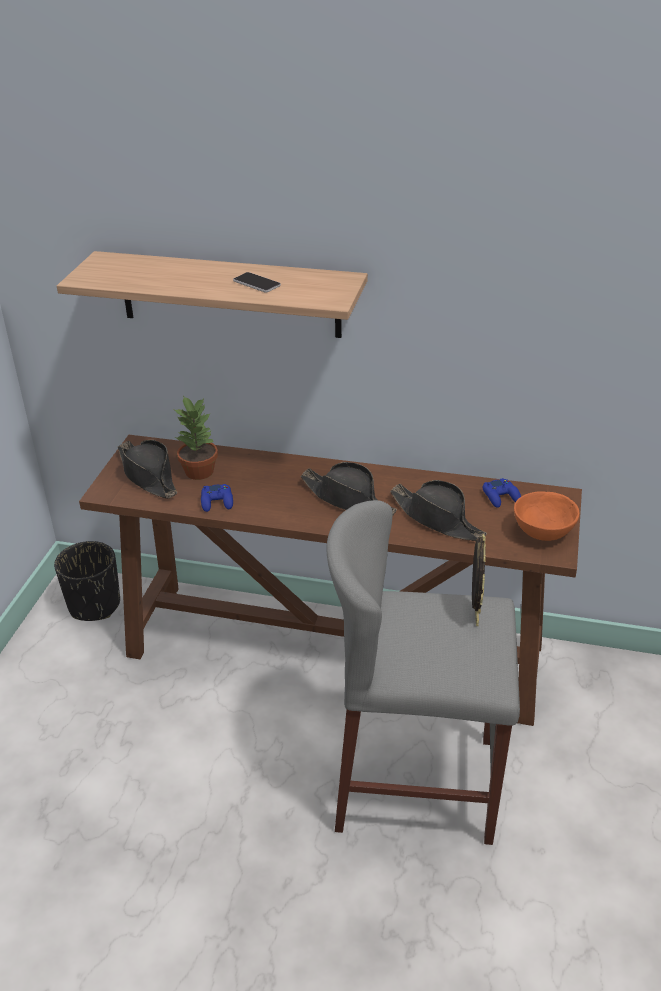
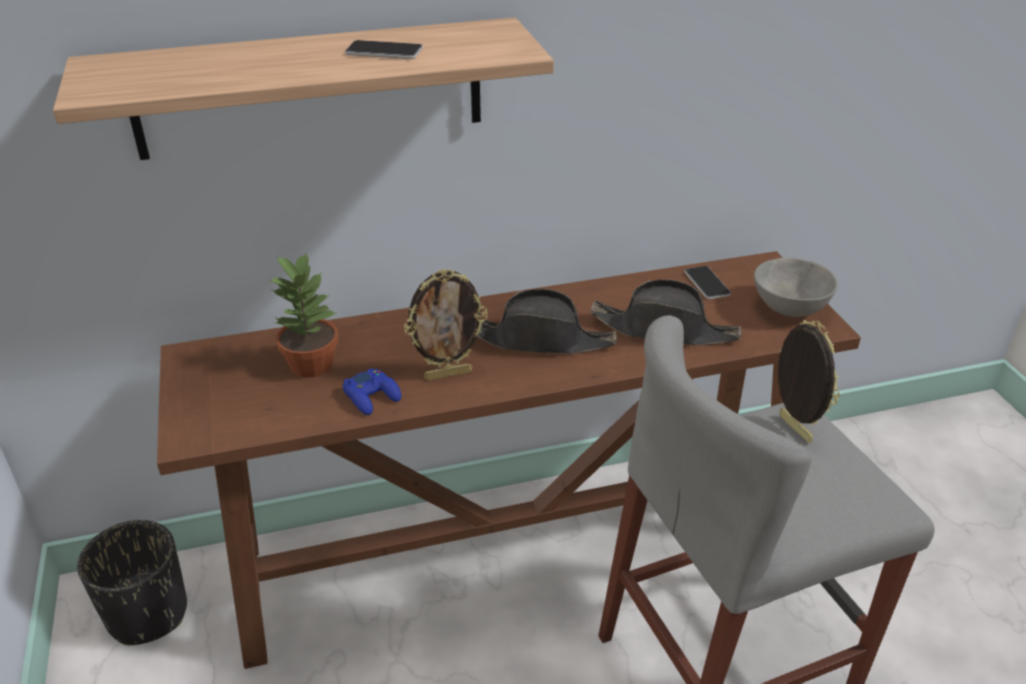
camera: 30 degrees left, 0 degrees up
black hat [117,440,177,498] -> none
blue game controller [483,478,521,508] -> phone [684,266,731,299]
orange bowl [514,491,580,541] -> grey bowl [754,258,838,317]
none -> picture frame [404,269,488,381]

